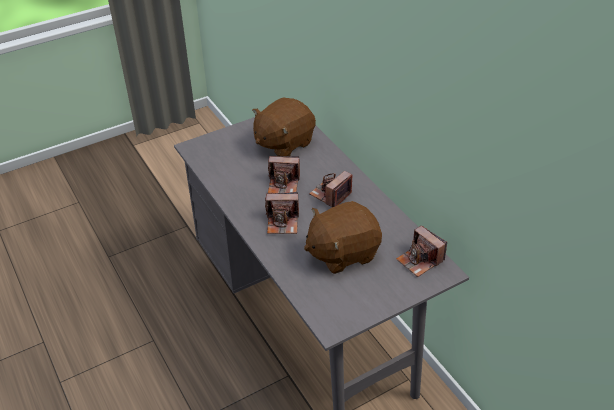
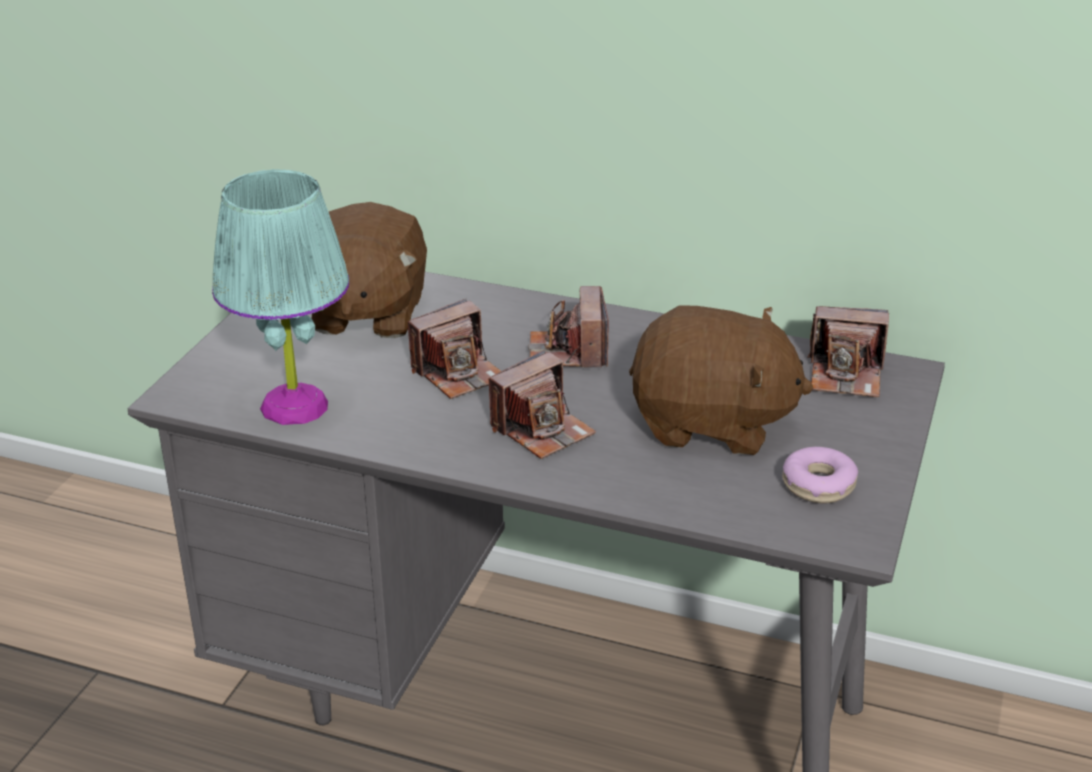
camera: 40 degrees left, 10 degrees down
brown plush toy [304,201,382,274] -> brown plush toy turned 105 degrees counterclockwise [629,305,813,455]
none -> turquoise table lamp [212,169,349,425]
none -> donut [782,447,858,503]

